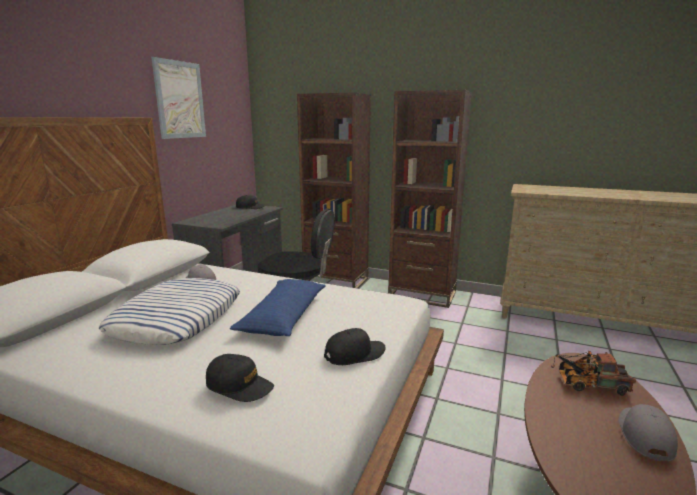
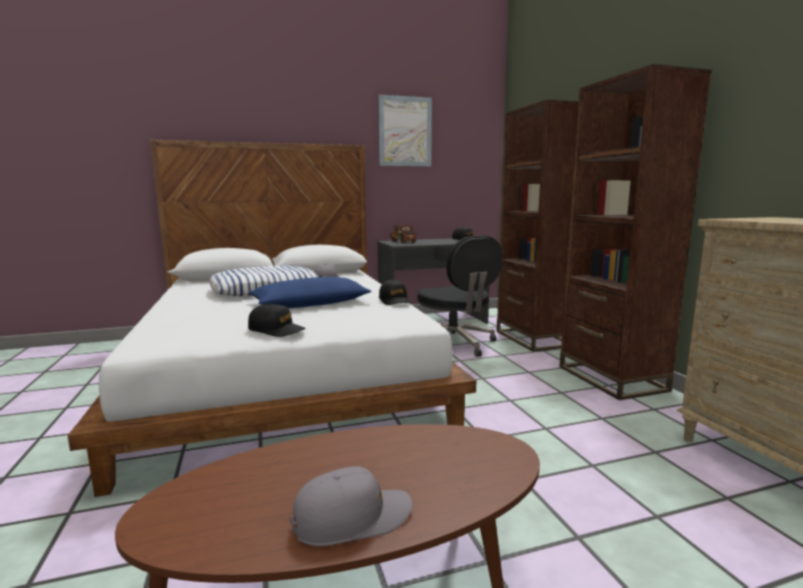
camera: 50 degrees right, 5 degrees down
black cap [206,354,274,402] -> black cap moved to [379,279,410,305]
toy truck [551,351,636,396] -> toy truck moved to [390,225,417,243]

